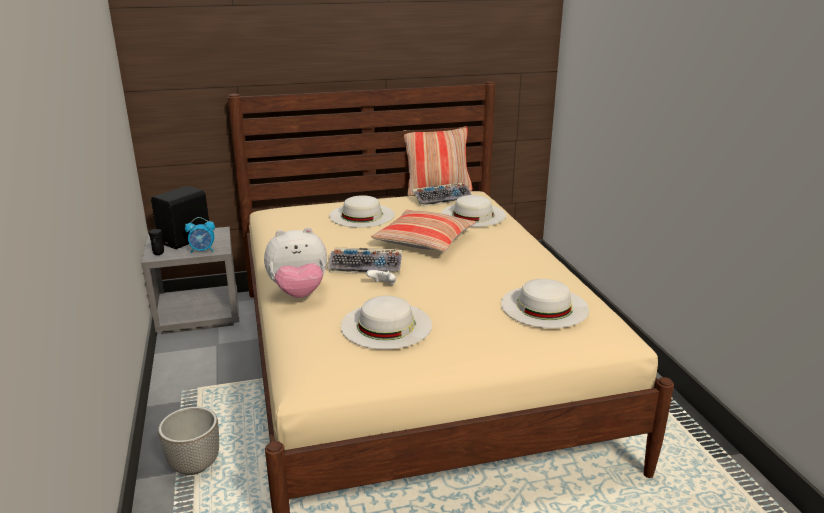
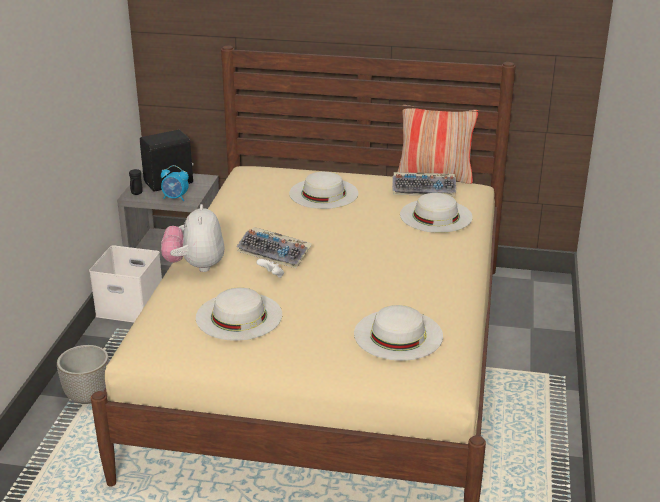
camera: 25 degrees right, 5 degrees up
plush toy [264,227,327,298] -> plush toy turned 75 degrees clockwise [161,204,225,272]
pillow [371,210,476,252] -> none
none -> white storage box [89,245,162,323]

